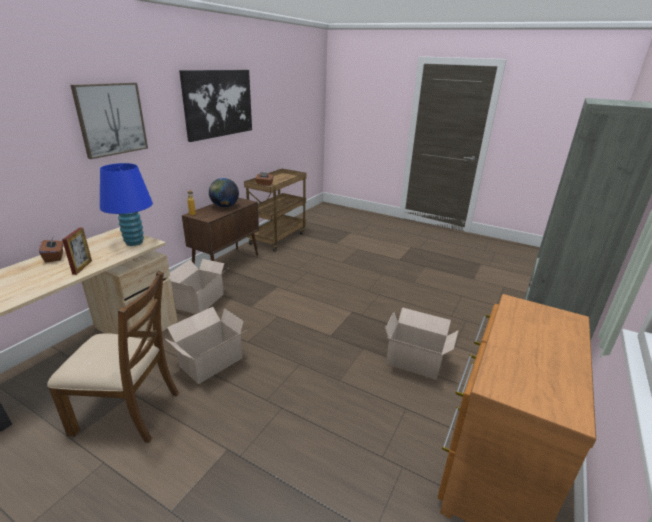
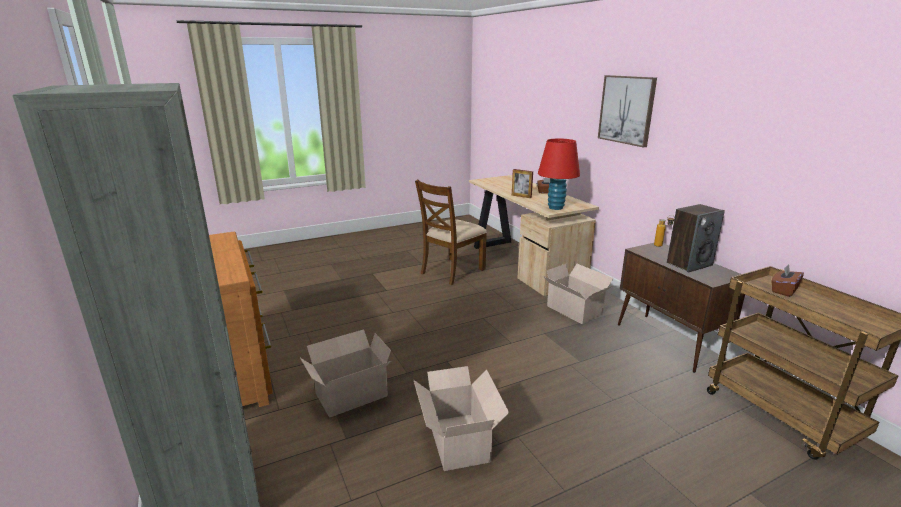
camera: 125 degrees right, 5 degrees down
blue table lamp [100,163,153,246] -> red table lamp [538,139,580,210]
cardboard box [166,307,245,384] -> cardboard box moved to [414,366,509,471]
picture [179,70,252,142] -> none
globe [209,178,239,208] -> speaker [667,204,725,272]

